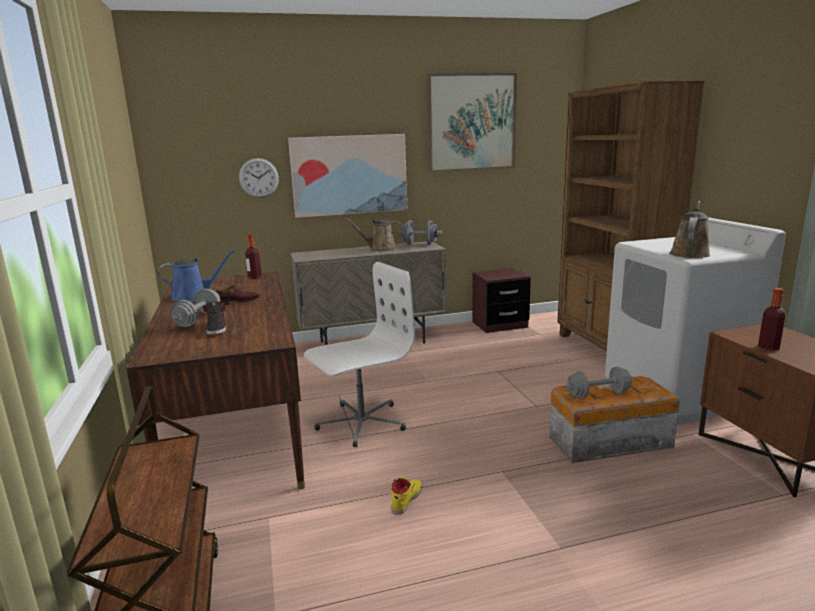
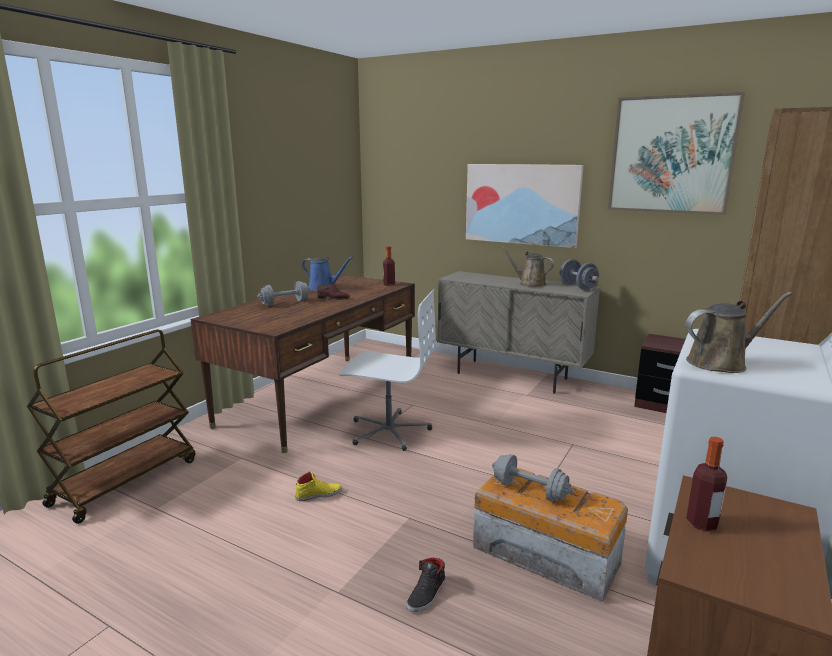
camera: 45 degrees right, 0 degrees up
black shoe [203,301,226,335] -> black shoe moved to [407,558,445,612]
wall clock [239,158,279,198] -> none

